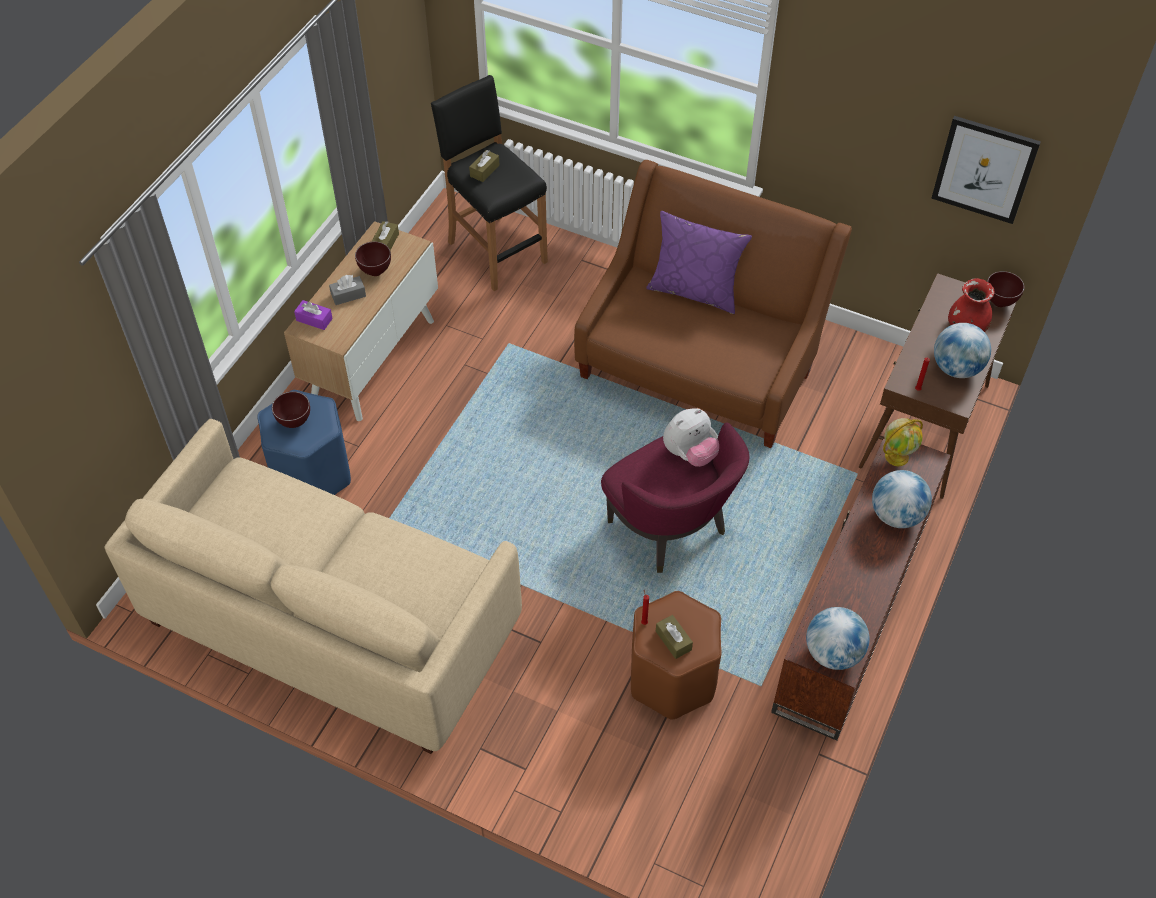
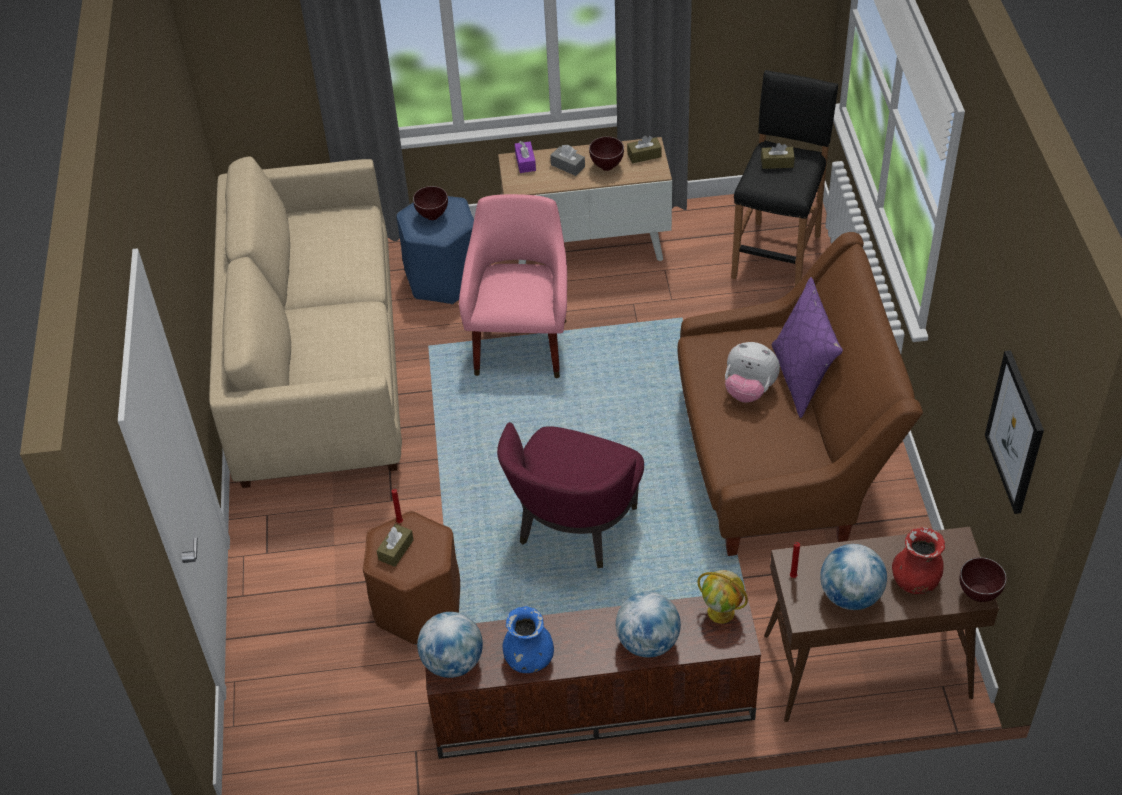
camera: 60 degrees right, 5 degrees down
plush toy [663,409,719,467] -> plush toy moved to [725,342,780,403]
none -> pink armchair [459,194,567,378]
none -> blue vase [502,606,554,673]

